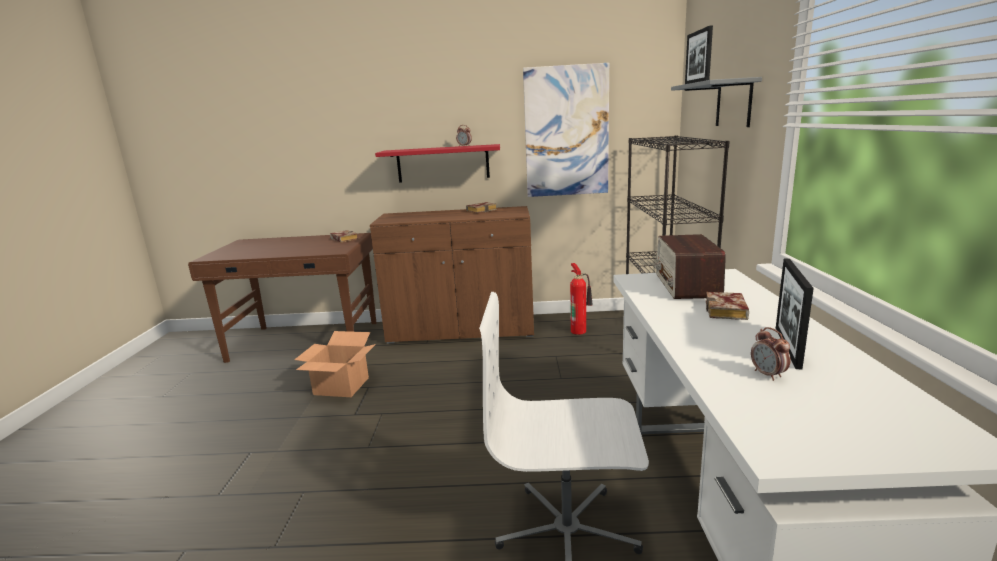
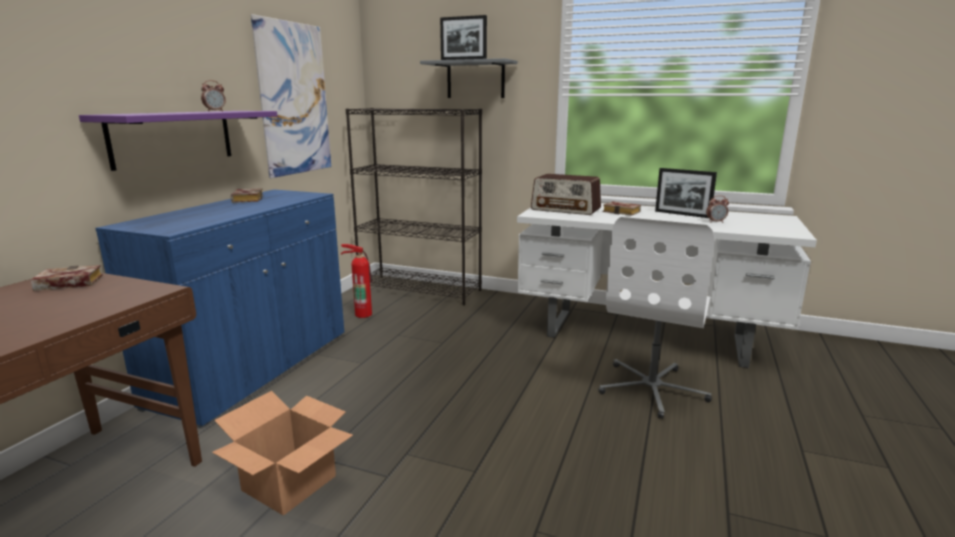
camera: 70 degrees left, 0 degrees up
brown cabinet [370,206,534,344] -> blue cabinet [95,190,344,428]
red shelf [375,144,500,183] -> purple shelf [79,111,277,171]

